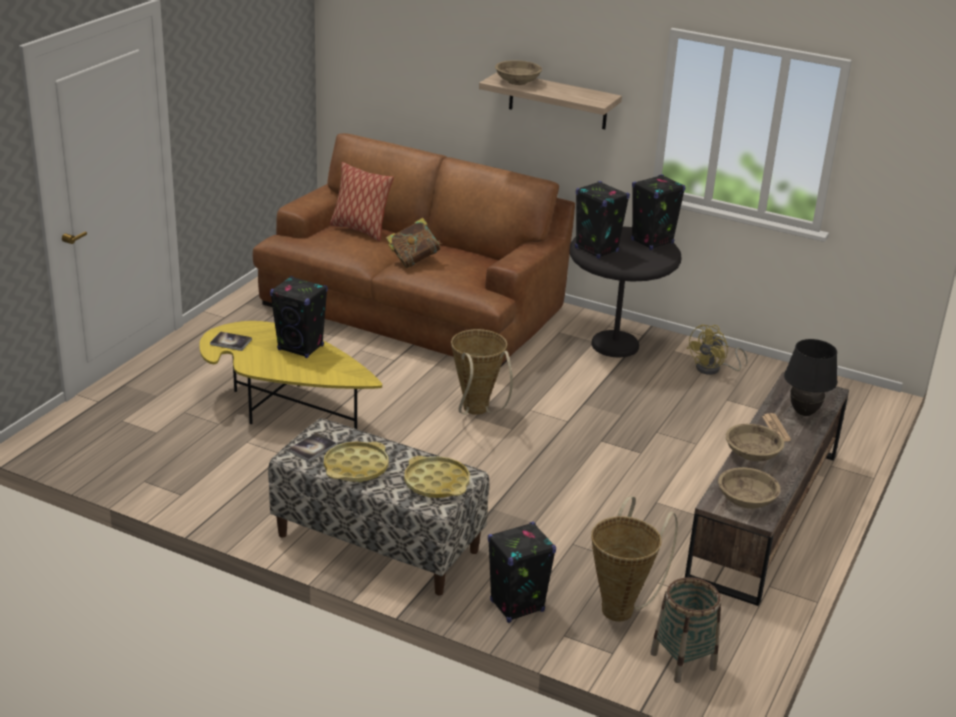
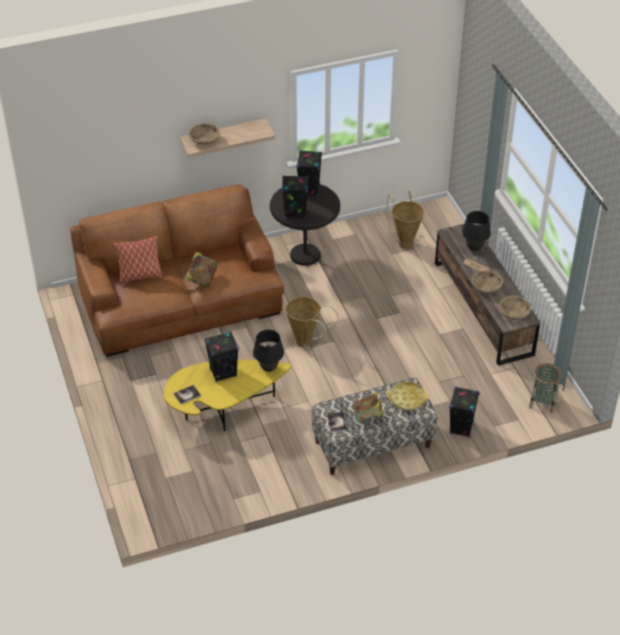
camera: 45 degrees left, 15 degrees up
yellow tray [324,441,388,482] -> book [353,392,384,423]
basket [591,496,678,622] -> basket moved to [387,191,424,249]
yellow fan [687,325,748,375] -> none
none -> black table lamp [253,330,284,372]

